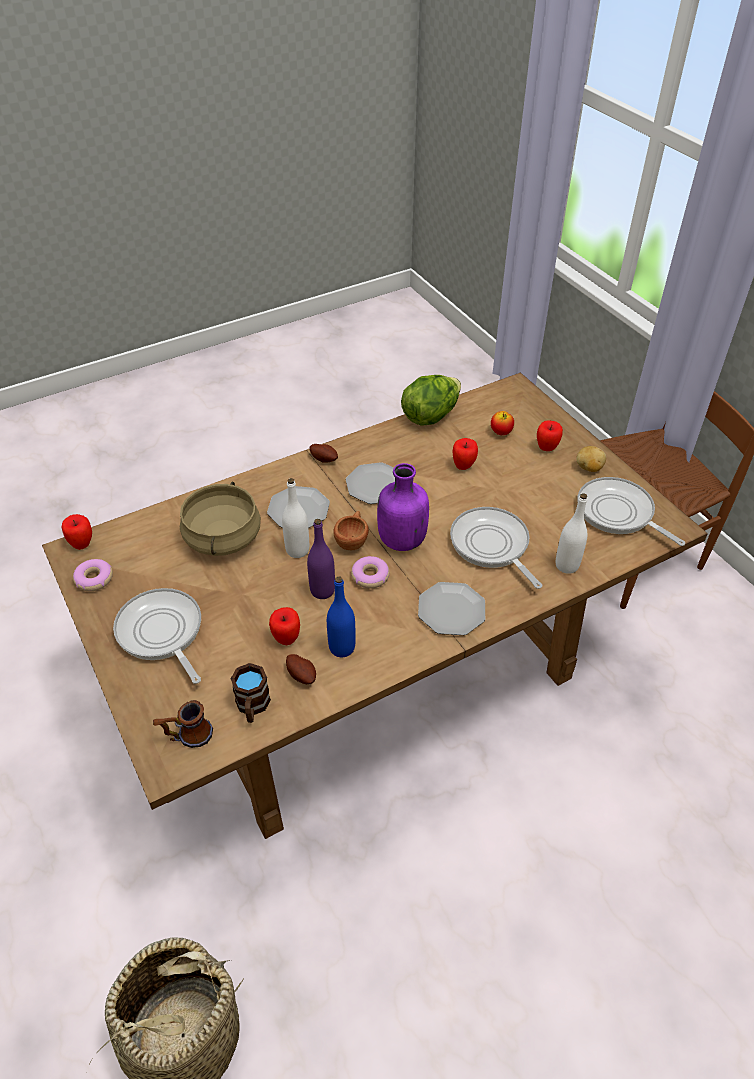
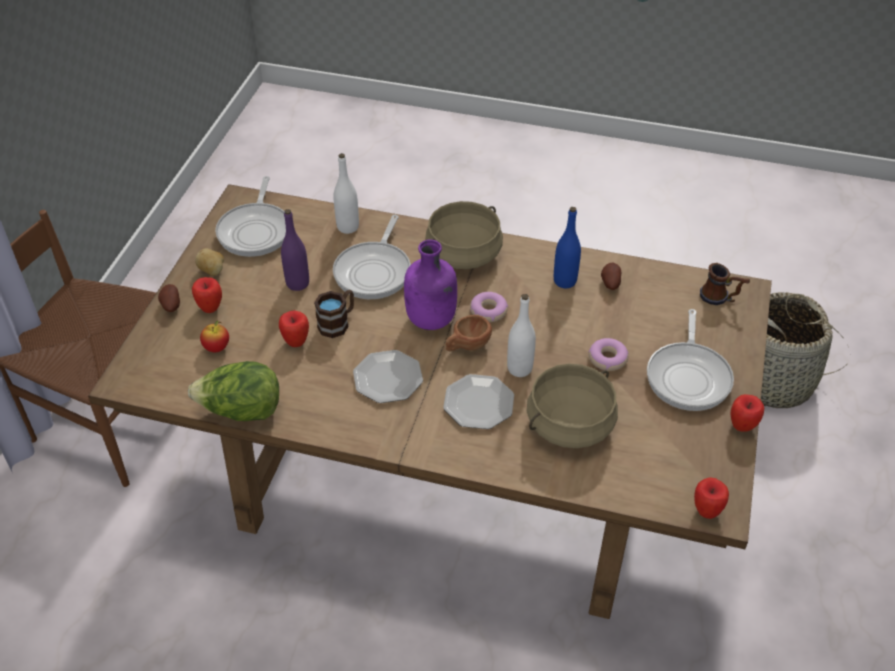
camera: 135 degrees left, 0 degrees up
donut [73,559,113,591] -> donut moved to [588,338,629,371]
brown mug [231,663,271,723] -> brown mug moved to [314,290,354,338]
apple [269,607,300,645] -> apple moved to [731,394,764,432]
purple bottle [307,519,335,599] -> purple bottle moved to [281,209,309,291]
potato [309,444,338,463] -> potato moved to [158,284,180,312]
plate [418,582,485,635] -> beige cooking pot [425,201,503,269]

